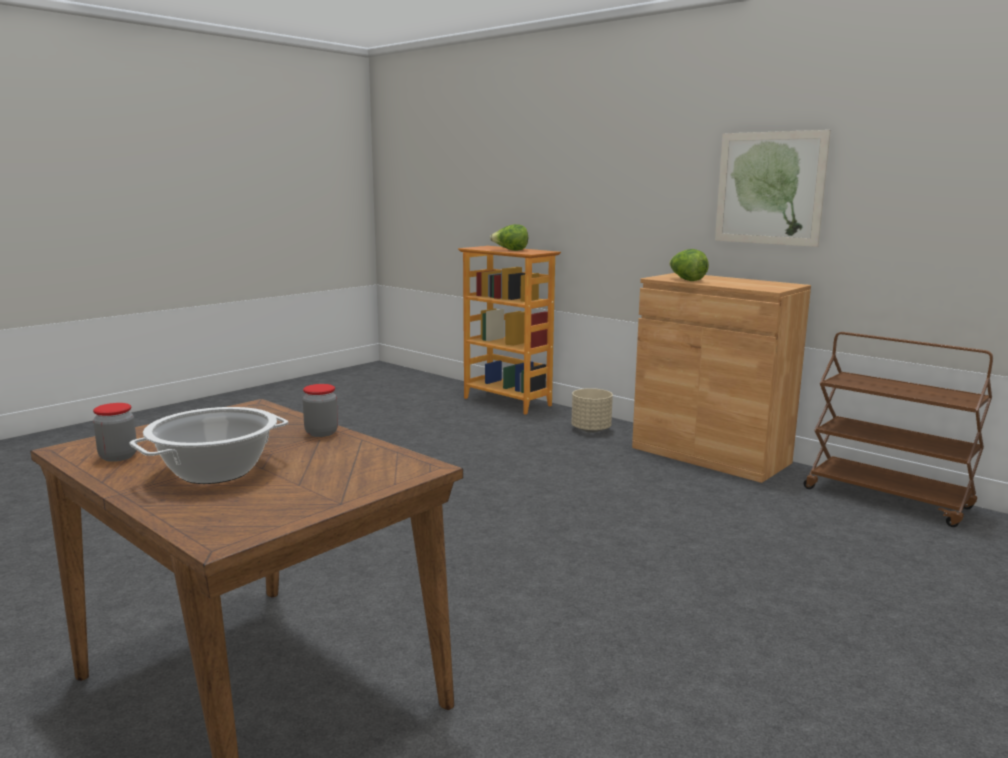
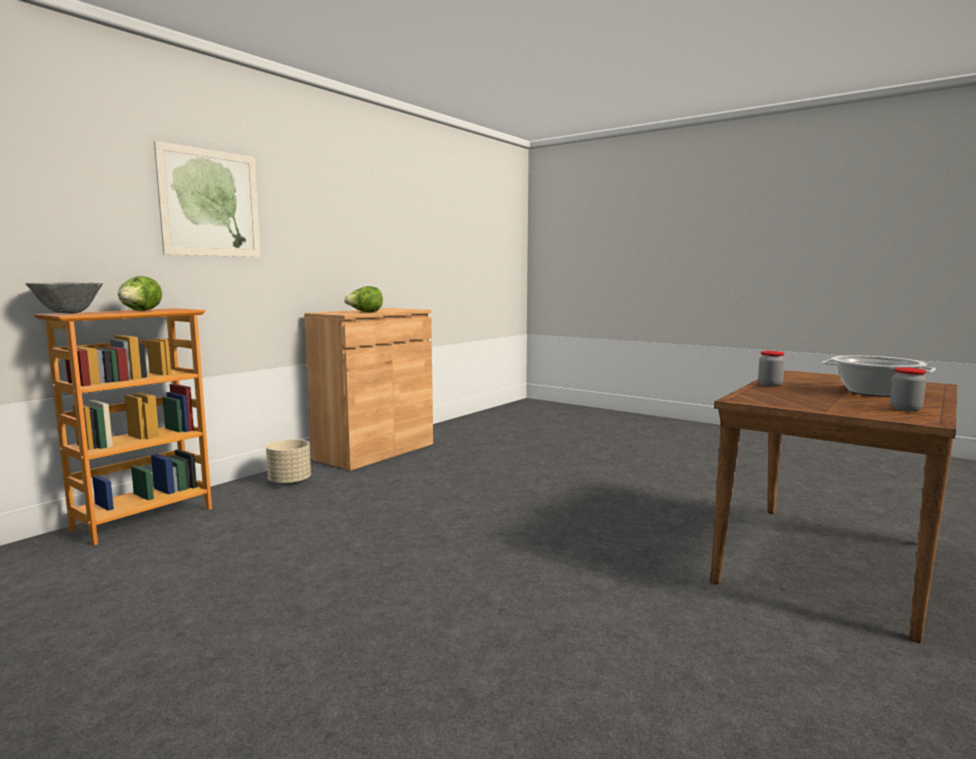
camera: 95 degrees left, 5 degrees down
picture [715,130,831,247] -> picture moved to [154,141,261,257]
brown cart [804,332,993,527] -> none
none -> grey bowl [25,283,103,314]

